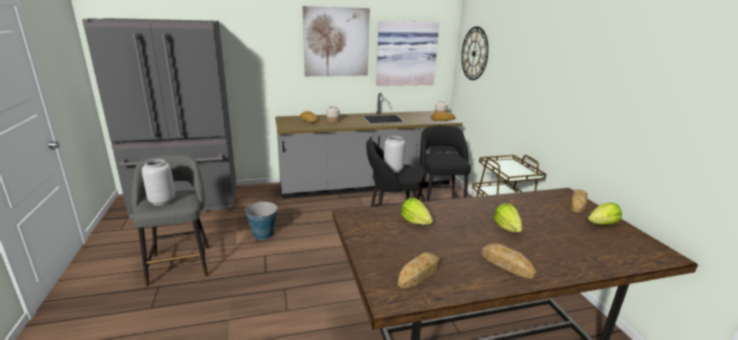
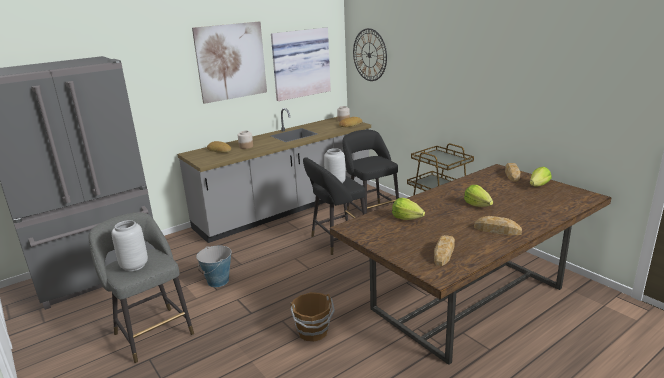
camera: 20 degrees left, 0 degrees up
none -> brown bucket [290,292,335,342]

